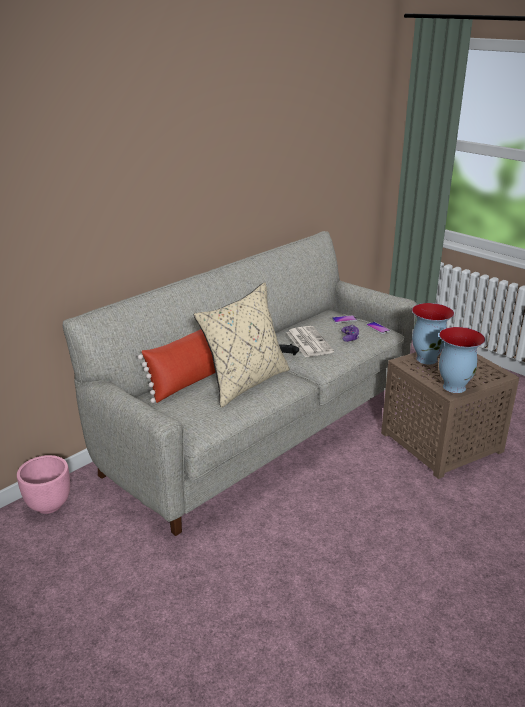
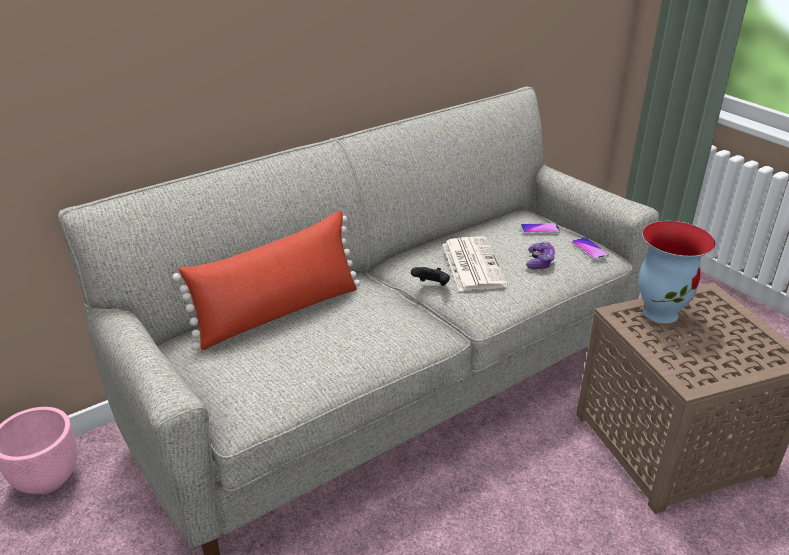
camera: 10 degrees right, 5 degrees up
beige pillow [194,282,290,408] -> none
vase [439,327,485,393] -> none

